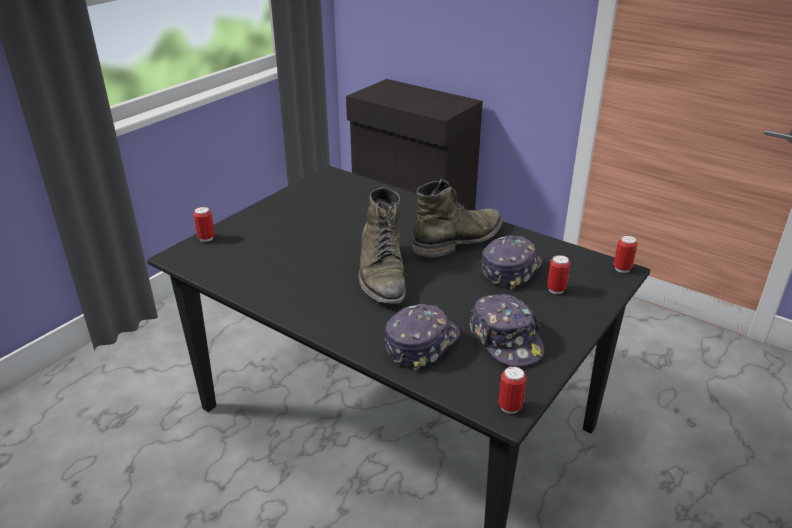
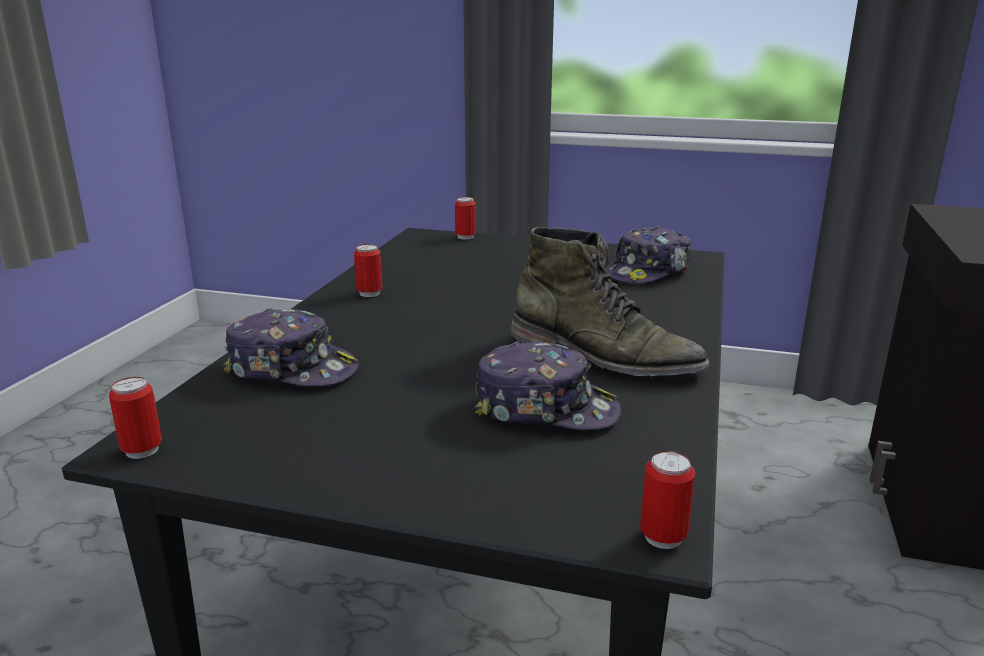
camera: 70 degrees right, 10 degrees down
green boot [359,188,406,304] -> none
cap [469,294,545,367] -> cap moved to [605,226,692,284]
can [547,255,570,294] -> can moved to [354,244,382,297]

